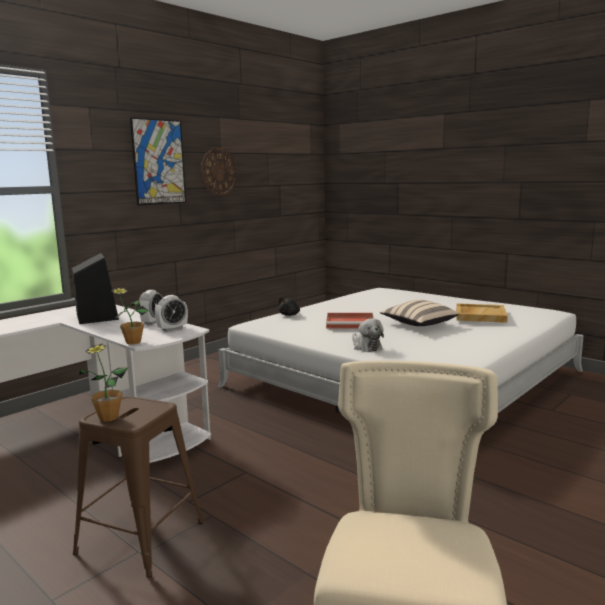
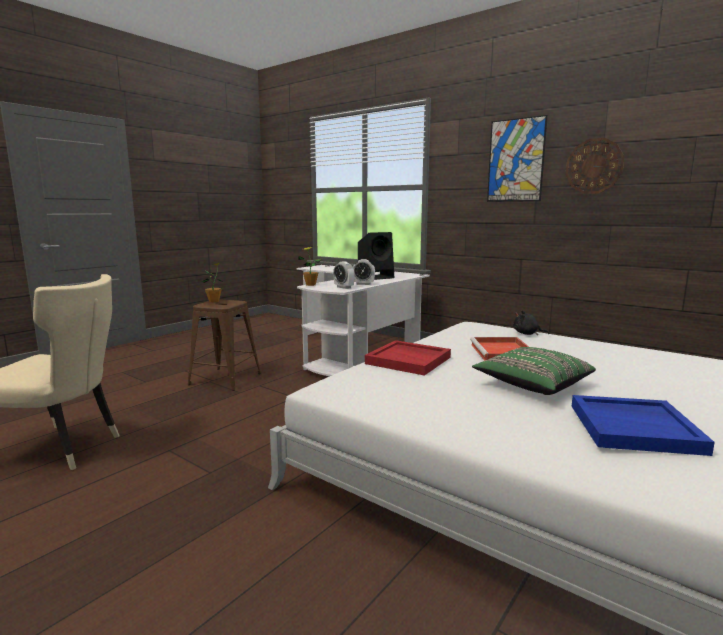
camera: 85 degrees right, 0 degrees up
plush toy [352,318,384,352] -> red tray [365,340,451,376]
beige pillow [380,300,459,326] -> green pillow [472,347,596,395]
beige tray [456,303,508,323] -> blue tray [572,395,715,456]

